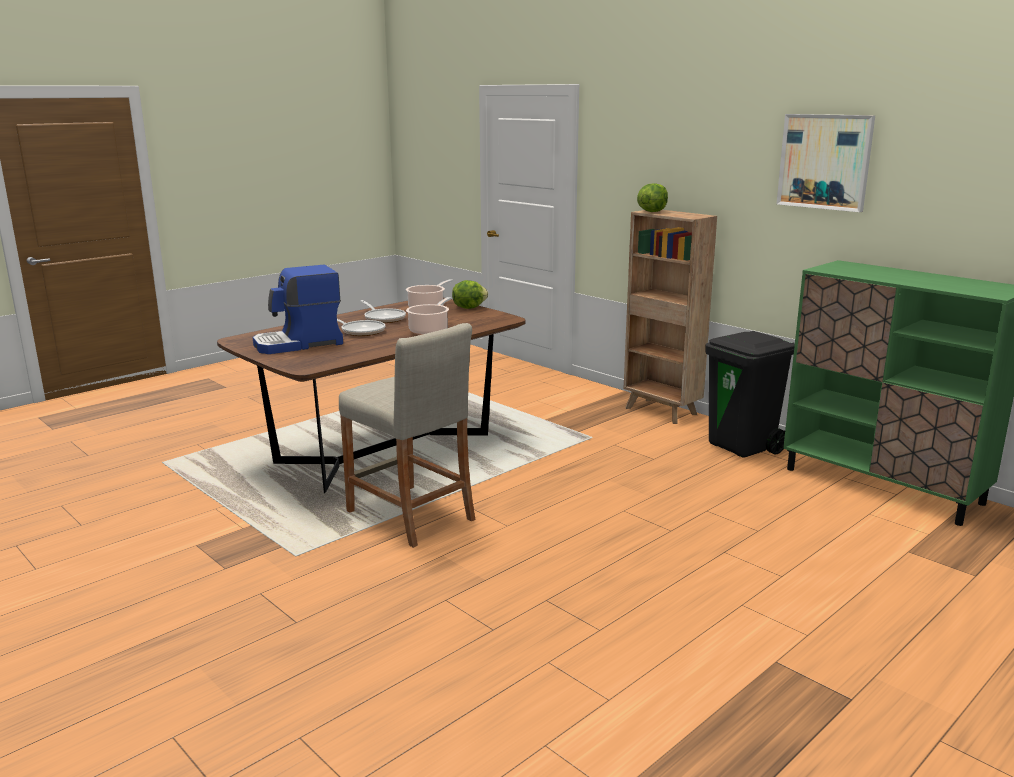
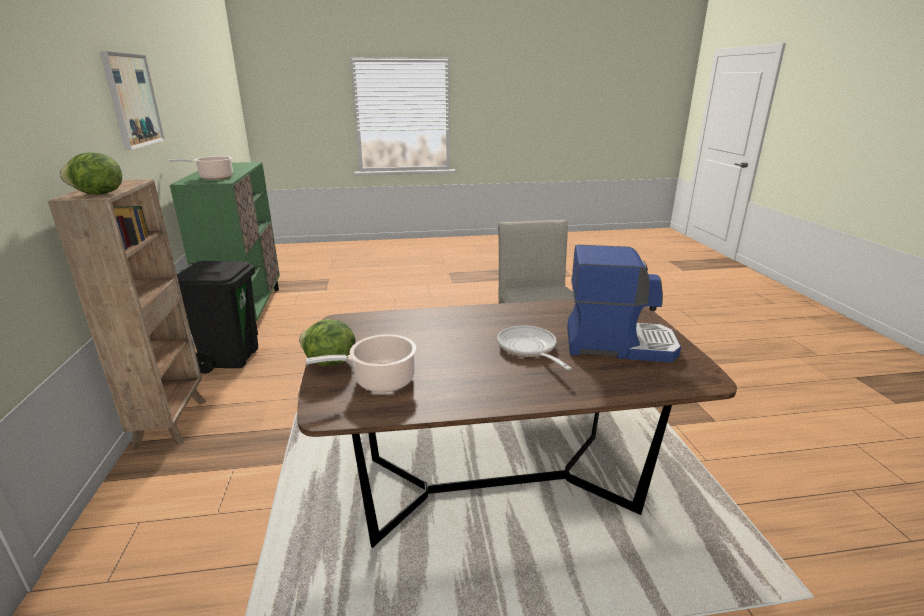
camera: 145 degrees left, 5 degrees up
frying pan [361,300,406,323] -> none
cooking pot [406,297,451,335] -> cooking pot moved to [169,156,233,180]

